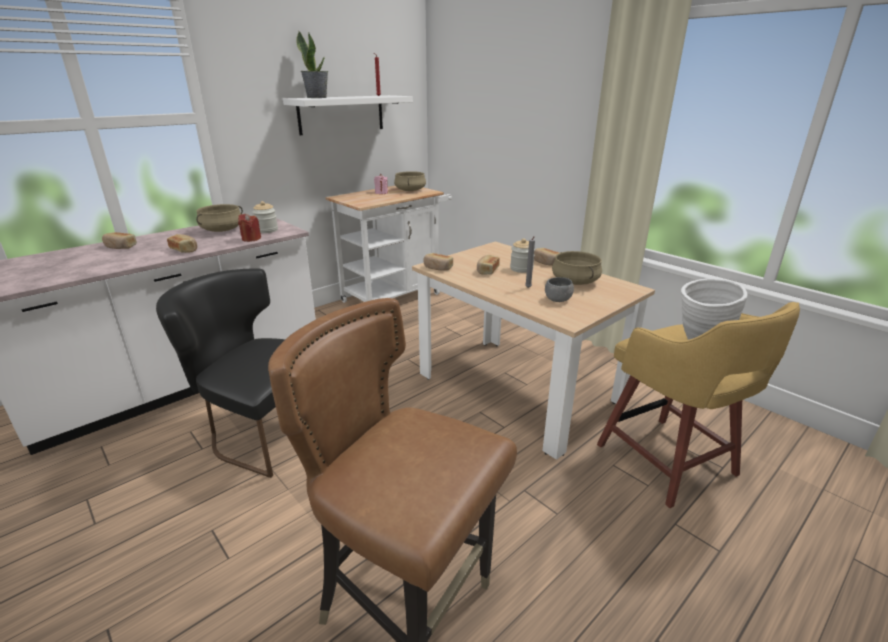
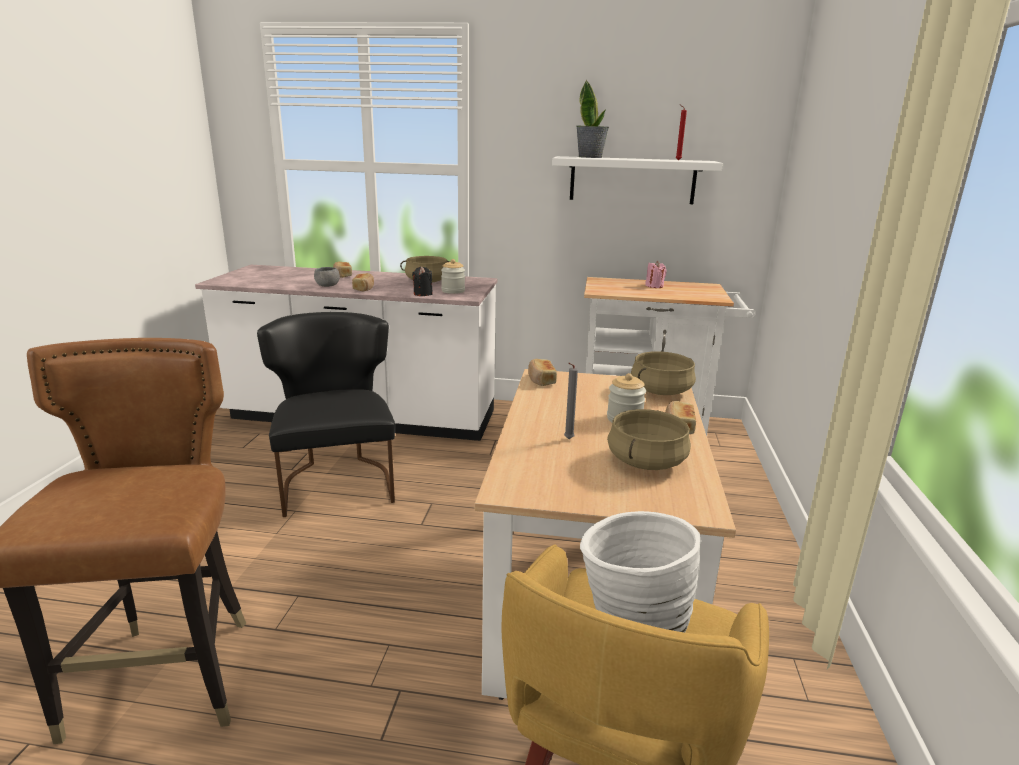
camera: 50 degrees right, 5 degrees down
red candle [238,213,261,242] -> black candle [412,266,433,296]
beige cooking pot [394,171,426,191] -> beige cooking pot moved to [631,351,696,395]
bread [477,255,500,275] -> none
grey bowl [545,277,574,302] -> grey bowl moved to [314,267,340,287]

